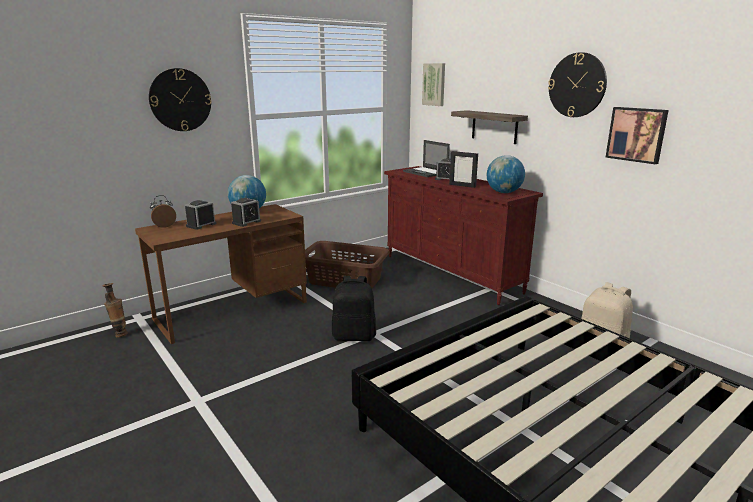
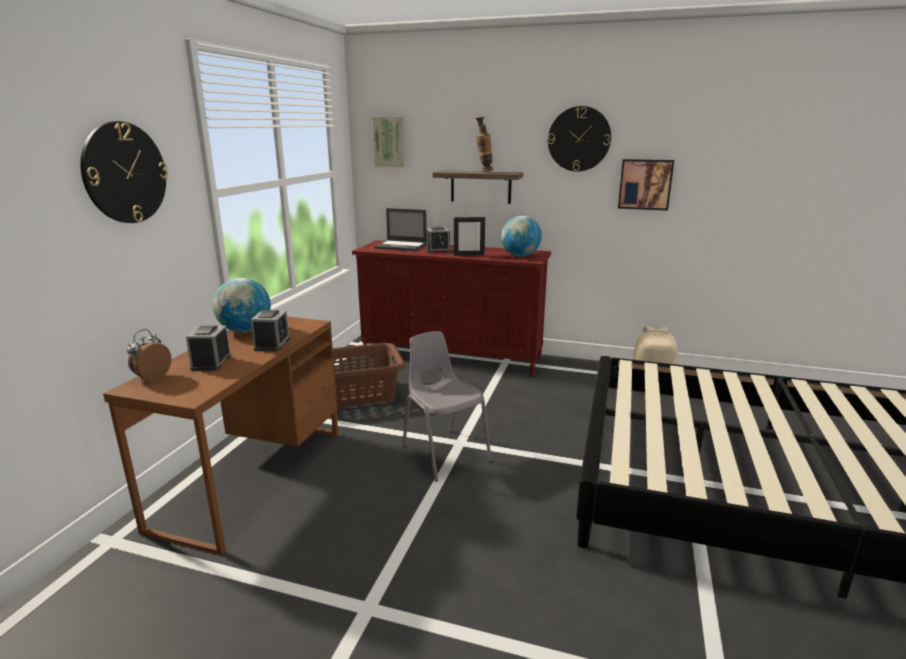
camera: 35 degrees left, 0 degrees up
vase [102,283,128,337] -> vase moved to [475,117,493,172]
black backpack [332,276,376,341] -> grey chair [402,331,492,482]

